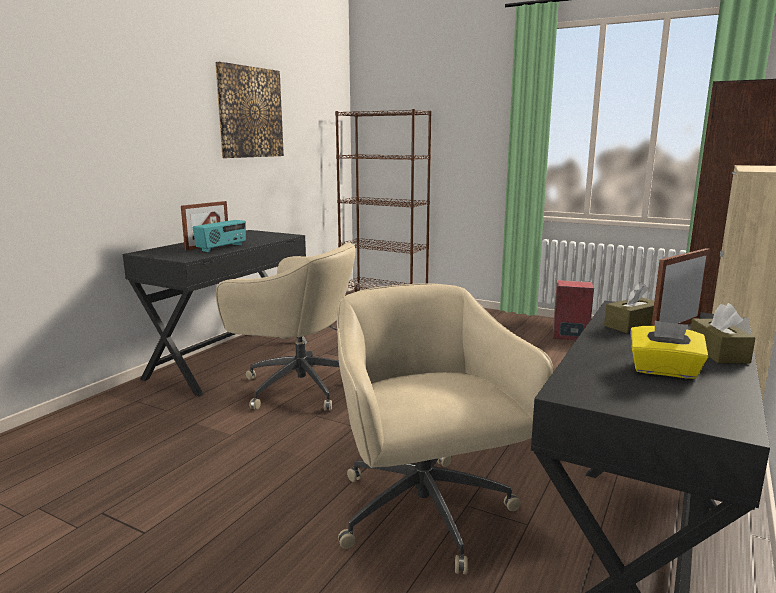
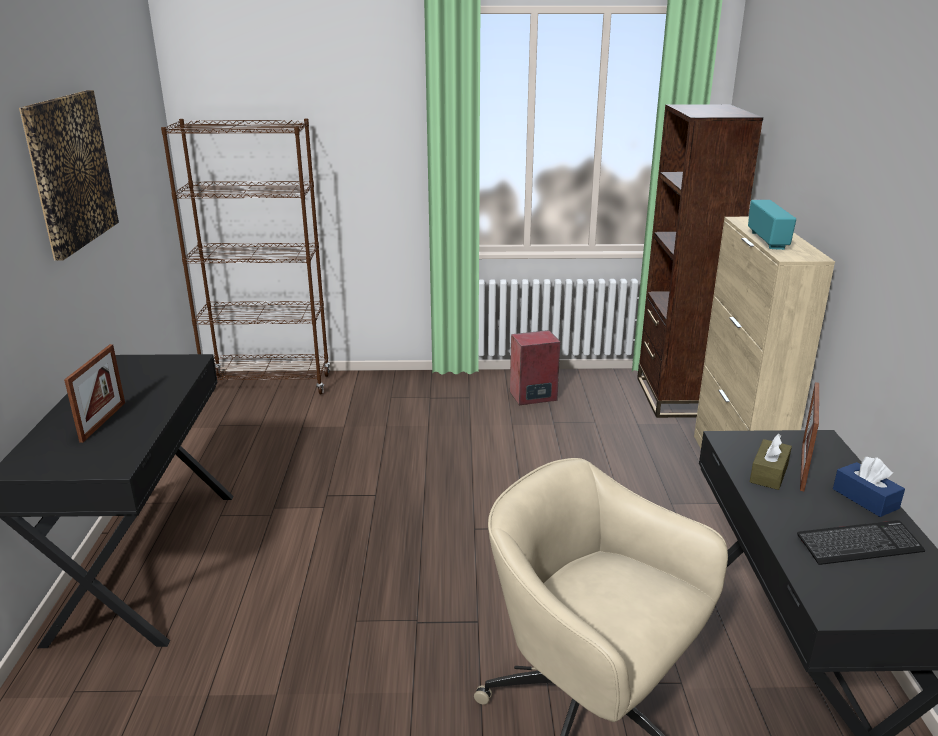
camera: 30 degrees left, 10 degrees up
radio [193,220,246,252] -> radio moved to [748,200,796,250]
beige office chair [216,242,356,411] -> none
yellow tissue box [630,321,708,379] -> keyboard [797,520,925,565]
brown tissue box [690,303,755,364] -> blue tissue box [833,457,905,517]

